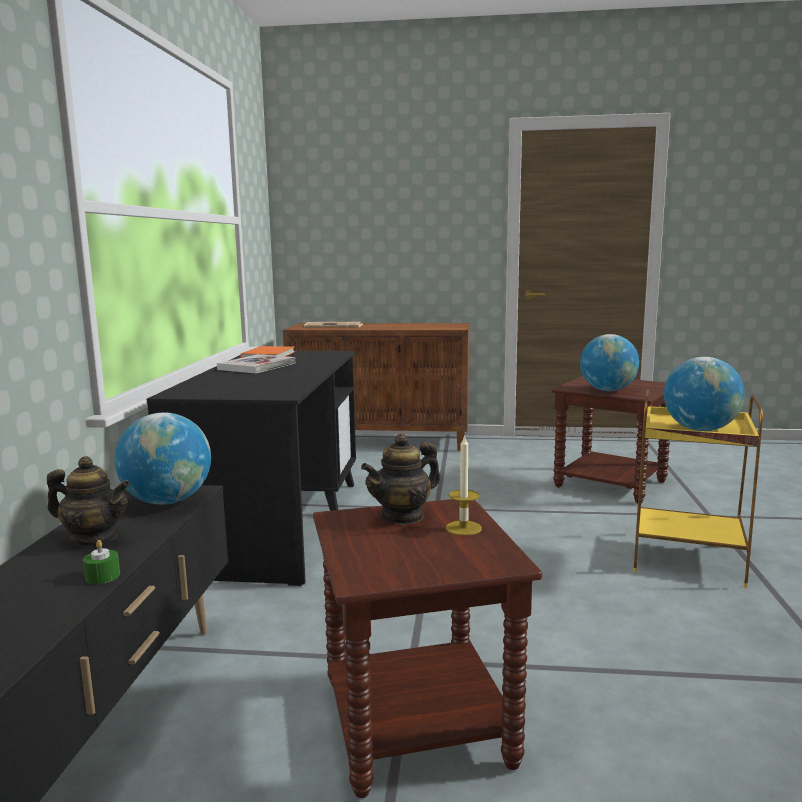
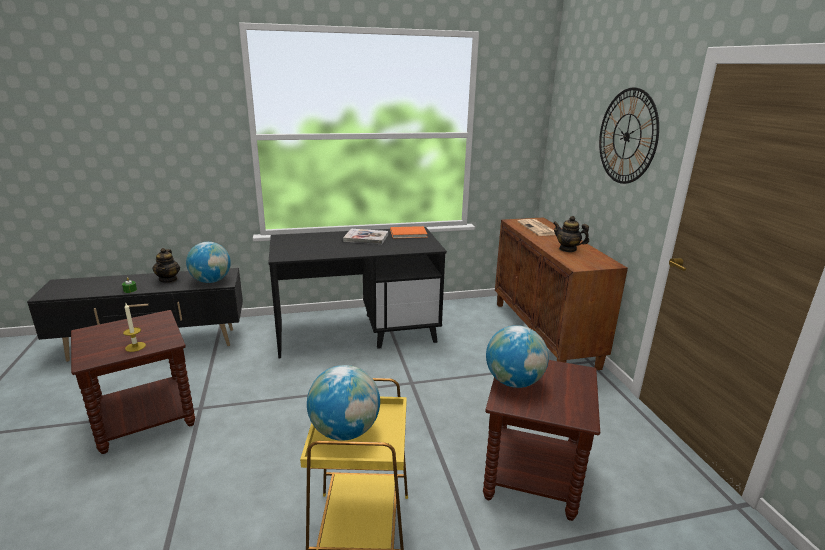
camera: 70 degrees right, 10 degrees up
teapot [361,433,440,525] -> teapot moved to [553,216,589,252]
none -> wall clock [599,88,659,184]

